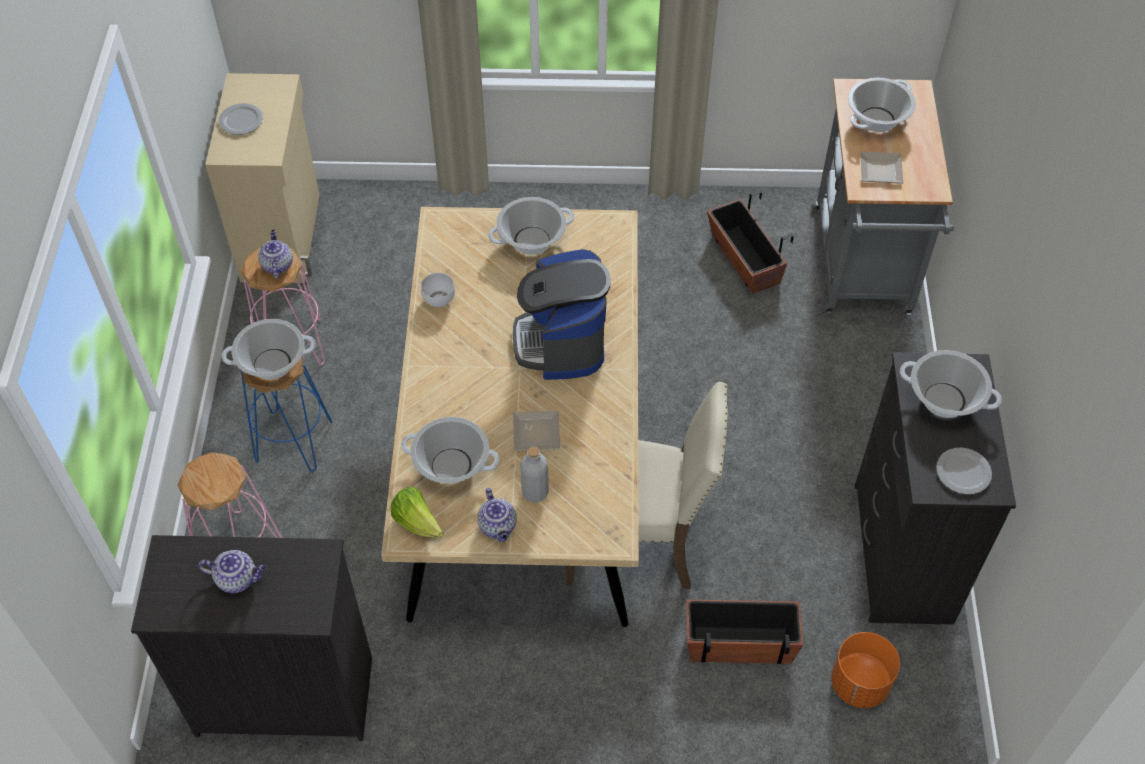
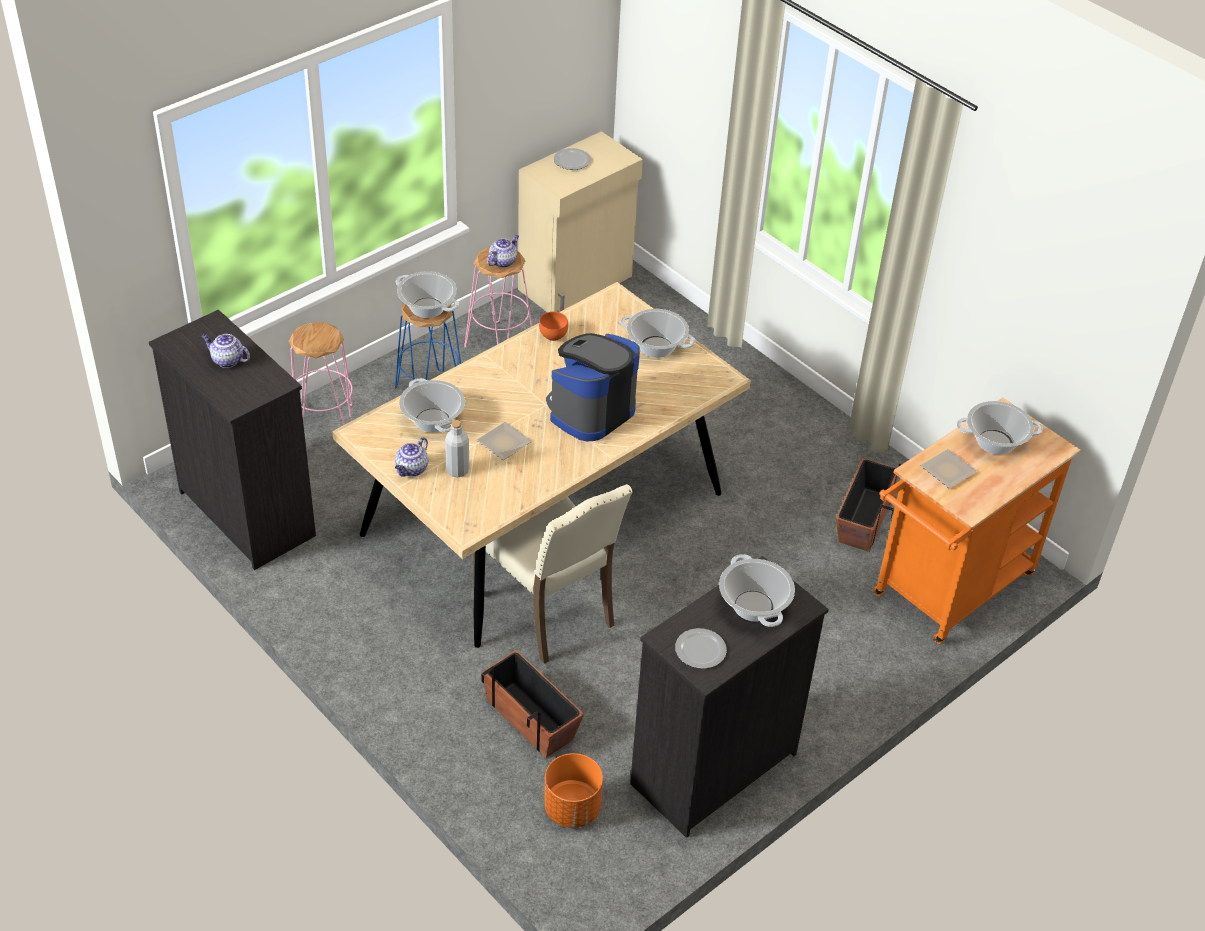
camera: 45 degrees right, 10 degrees down
teapot [198,550,266,593] -> teapot turned 150 degrees clockwise [202,334,250,368]
lettuce [390,486,444,538] -> none
white bowl [421,273,455,307] -> orange bowl [539,312,568,341]
grey cart [812,79,954,316] -> orange cart [873,398,1081,644]

